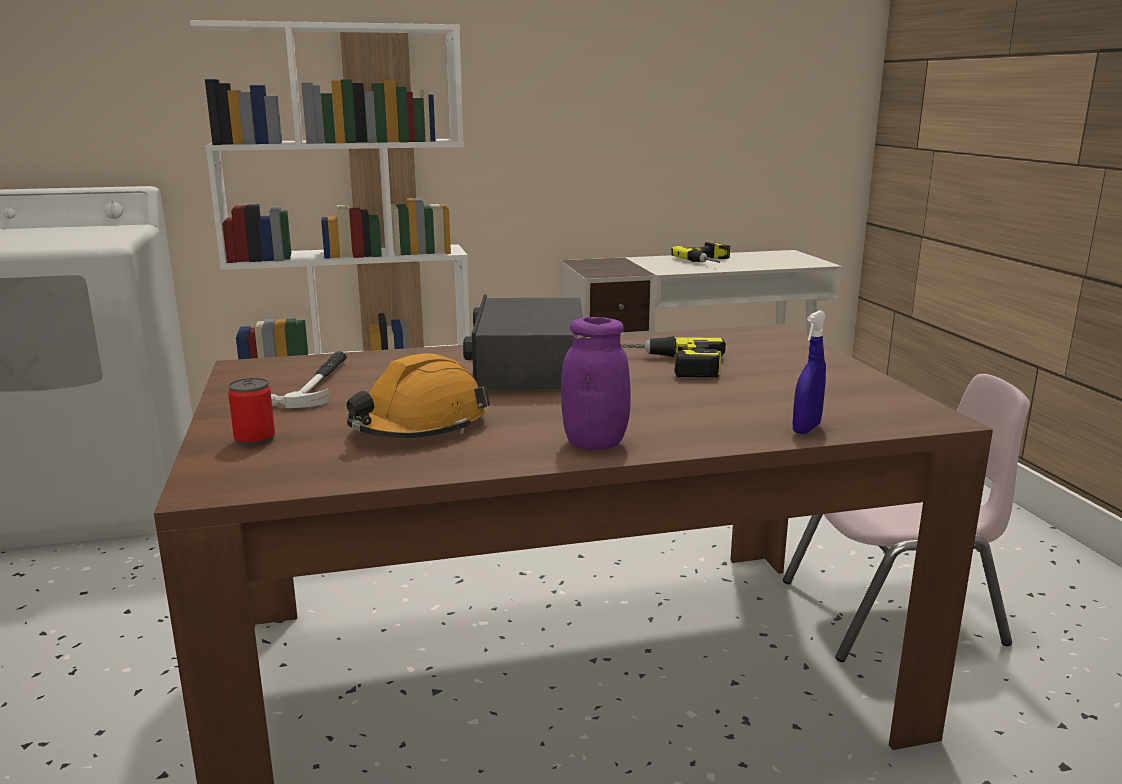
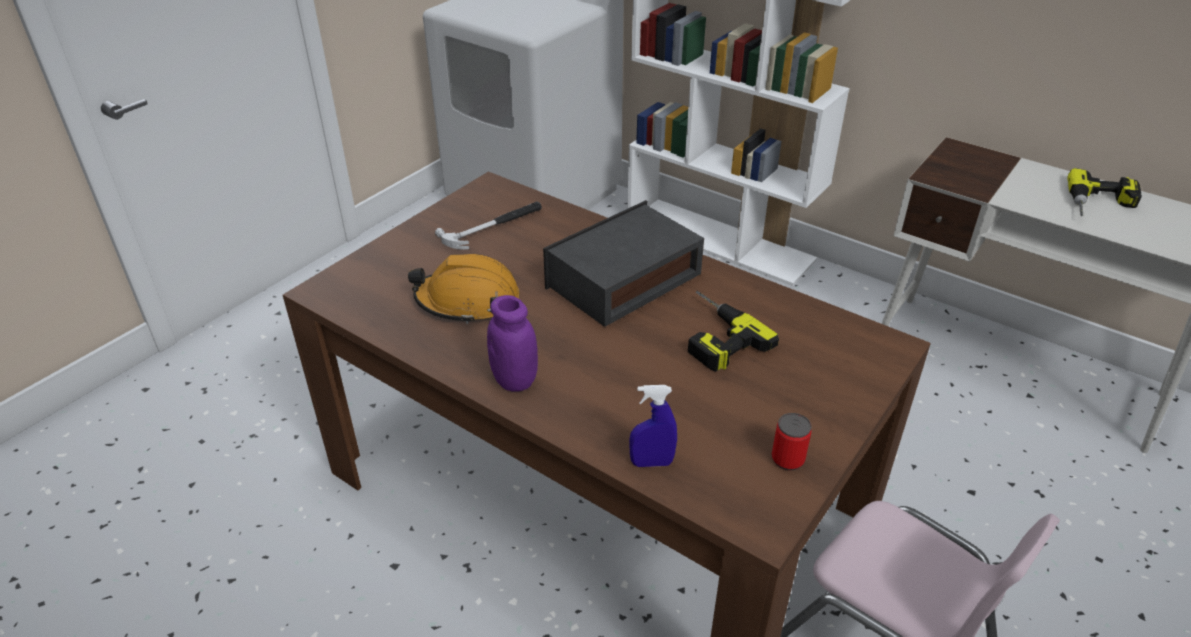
camera: 50 degrees right, 20 degrees up
can [228,378,275,446] -> can moved to [772,413,812,471]

